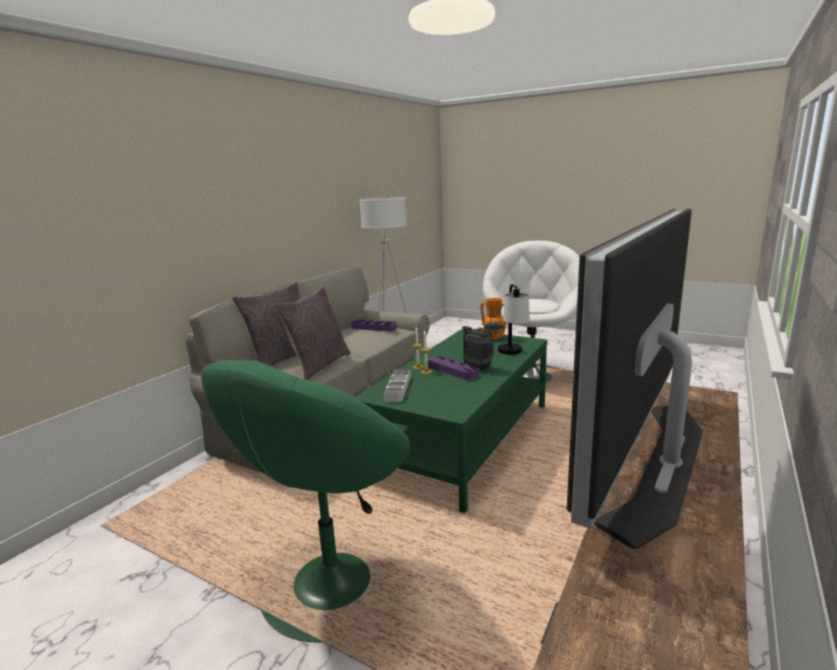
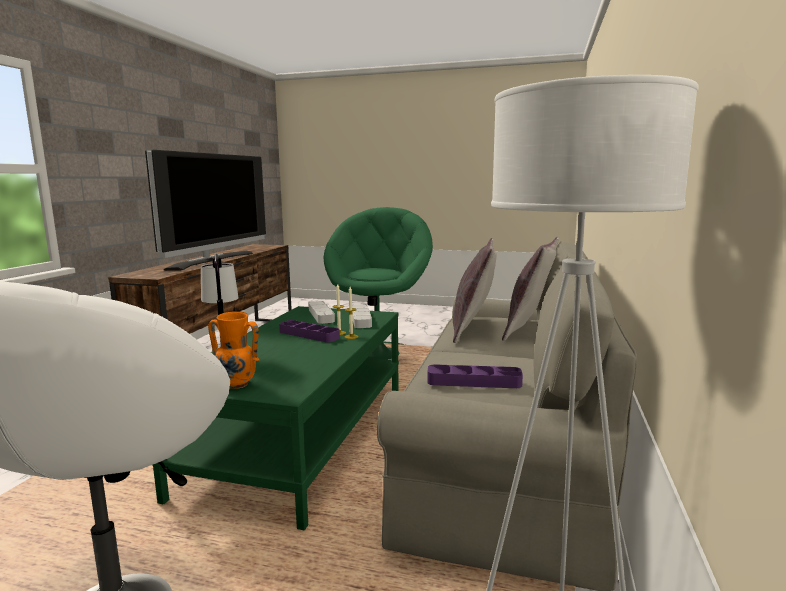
camera: 165 degrees right, 5 degrees down
radio [462,309,494,370] -> none
none -> grey tray [309,301,335,324]

